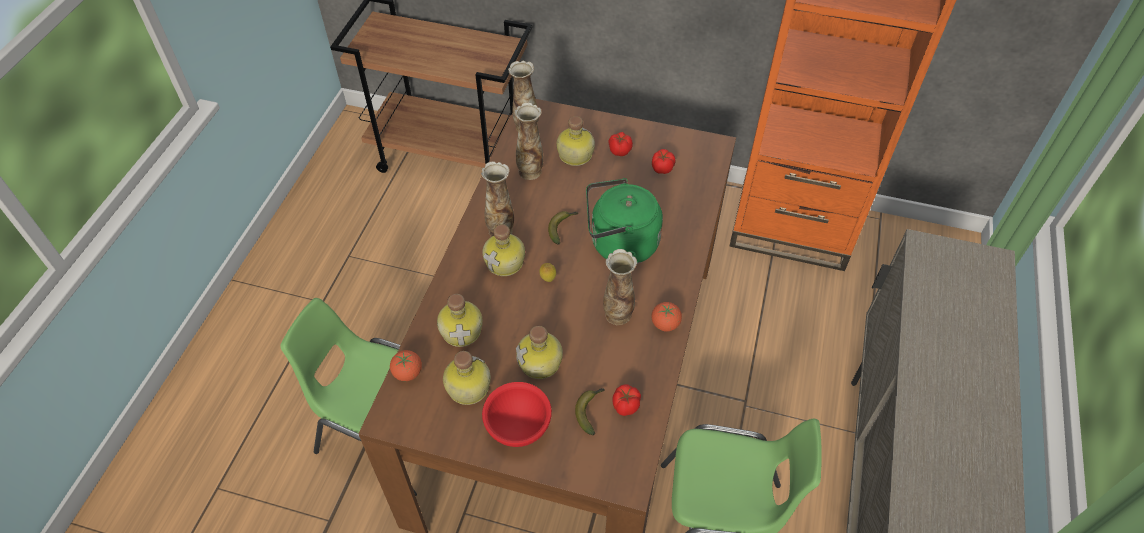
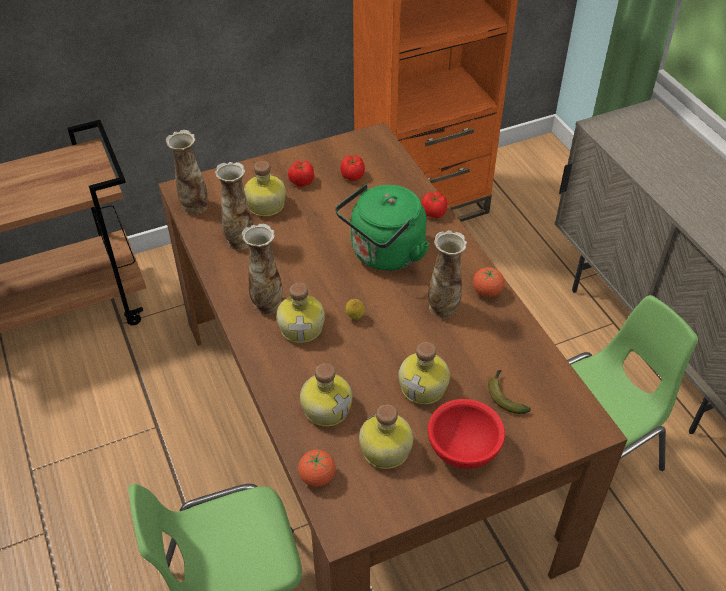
camera: 40 degrees left, 5 degrees down
banana [548,211,578,245] -> none
tomato [612,384,641,416] -> tomato moved to [421,191,447,218]

